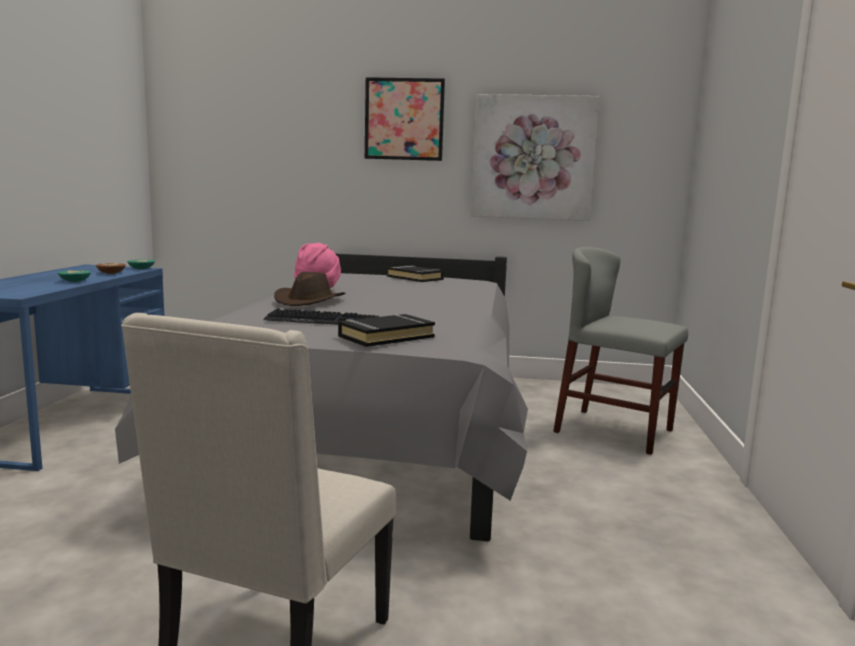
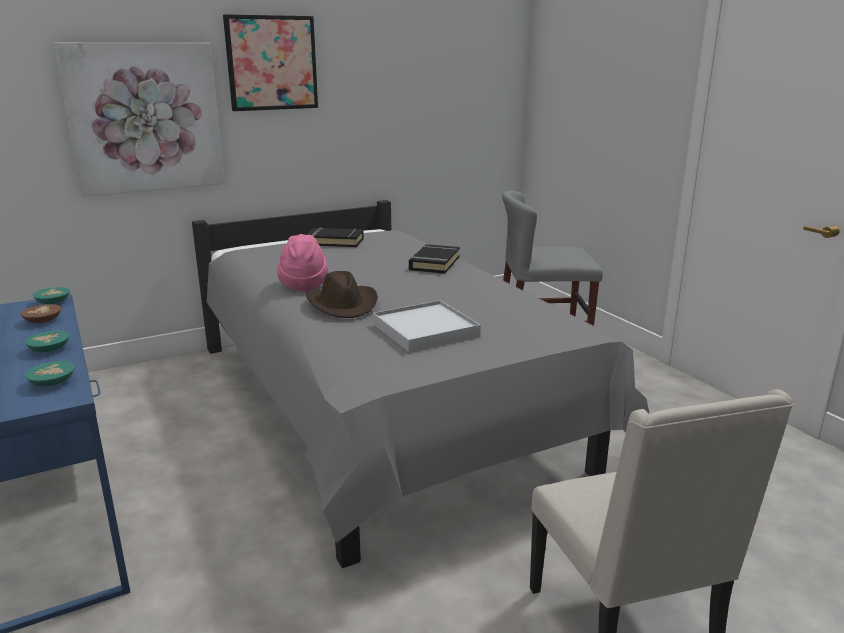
camera: 35 degrees left, 10 degrees up
keyboard [264,309,379,324] -> white tray [373,300,481,352]
black book [338,314,435,347] -> black book moved to [409,244,460,273]
picture [471,94,600,221] -> picture moved to [53,43,225,196]
none -> turquoise bowl [25,361,75,387]

